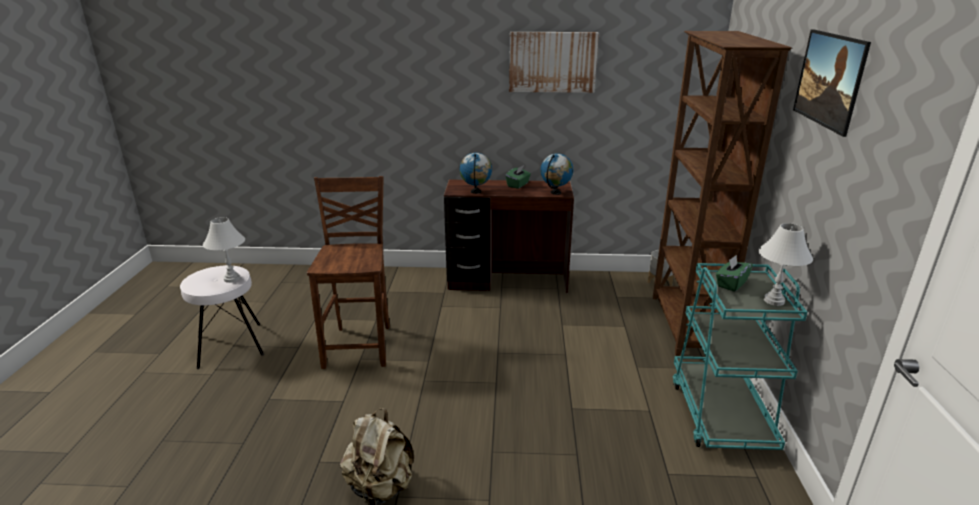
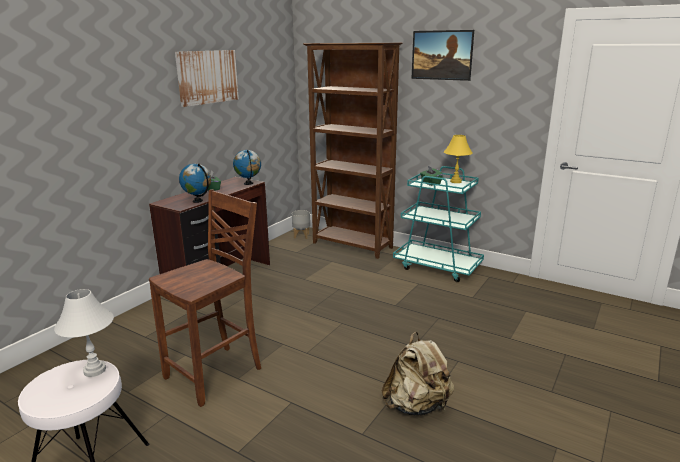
camera: 60 degrees left, 5 degrees down
brown chair [307,176,390,369] -> brown chair turned 105 degrees clockwise [149,189,261,407]
white table lamp [758,223,813,306] -> yellow table lamp [444,135,473,183]

